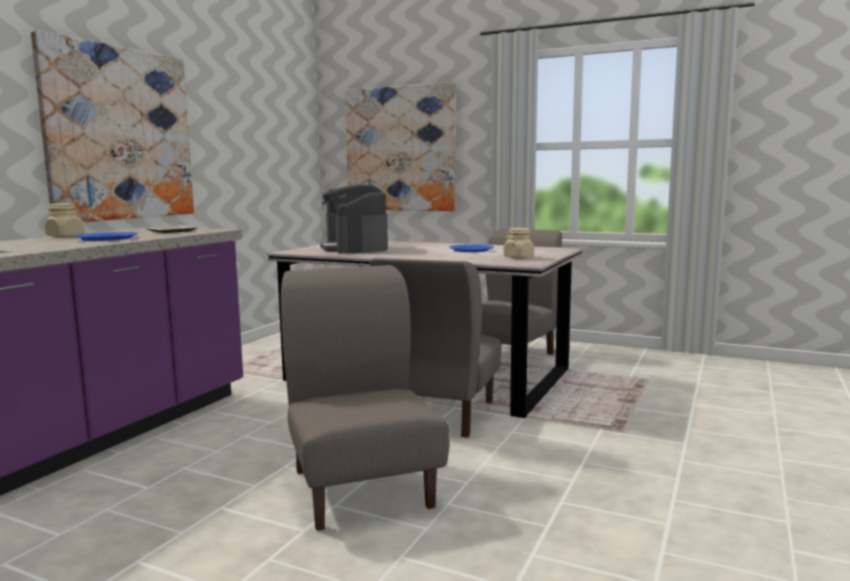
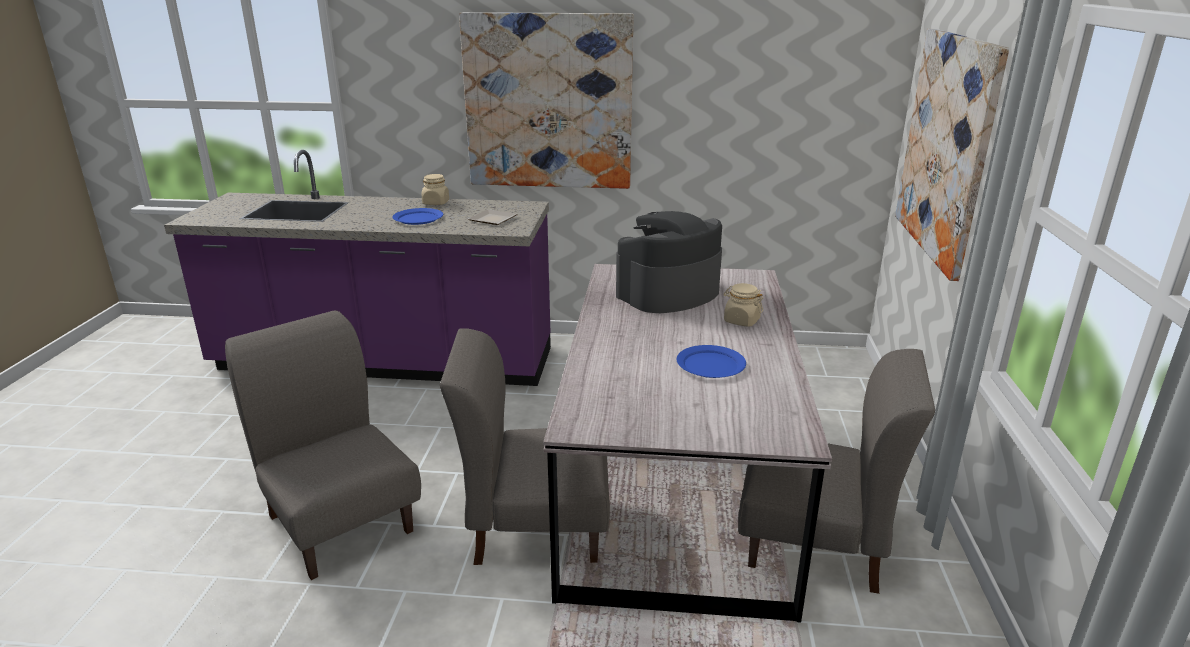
camera: 70 degrees right, 15 degrees up
grey chair [281,265,450,531] -> grey chair turned 90 degrees counterclockwise [225,310,421,580]
beige jar [504,228,534,259] -> beige jar moved to [723,283,763,327]

